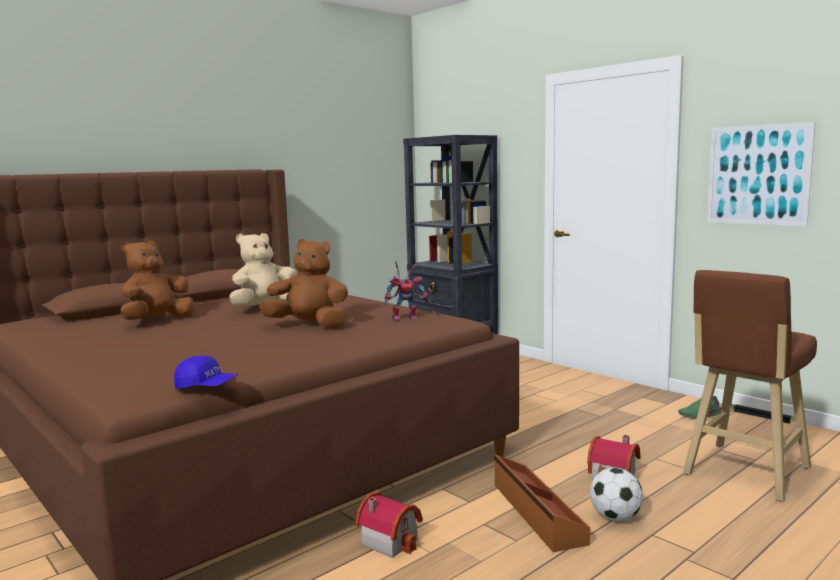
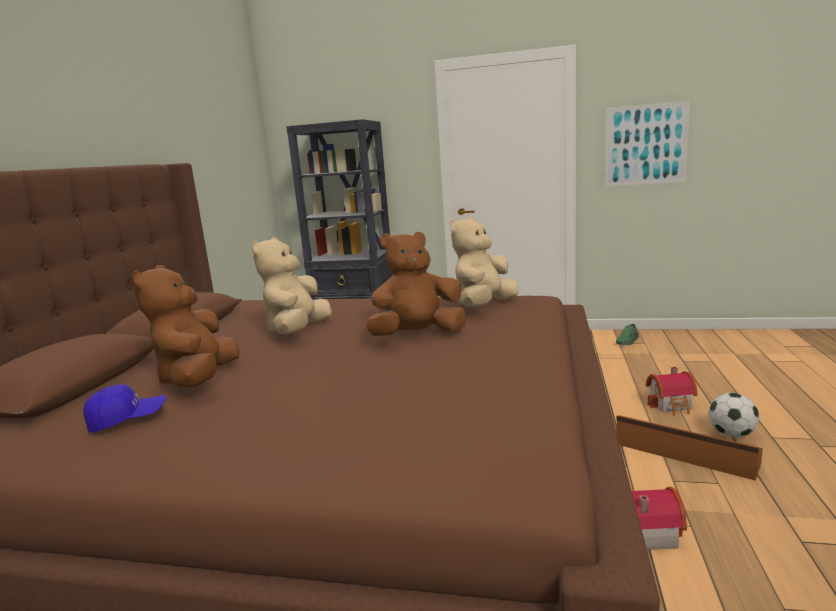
camera: 35 degrees left, 5 degrees up
blue cap [174,355,238,389] -> blue cap moved to [83,384,166,433]
toy robot [385,261,429,321] -> beige plush toy [450,217,519,307]
brown stool [683,270,817,502] -> none

